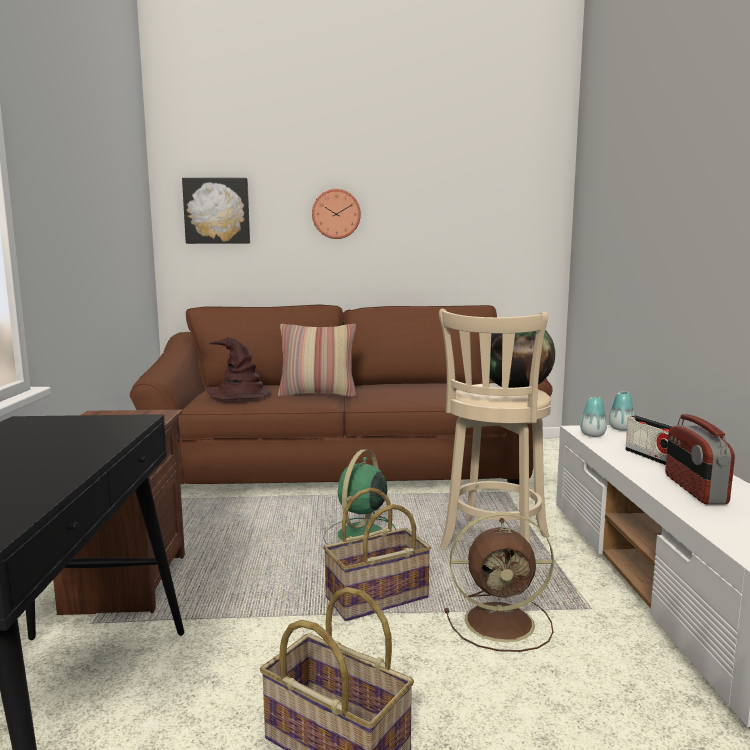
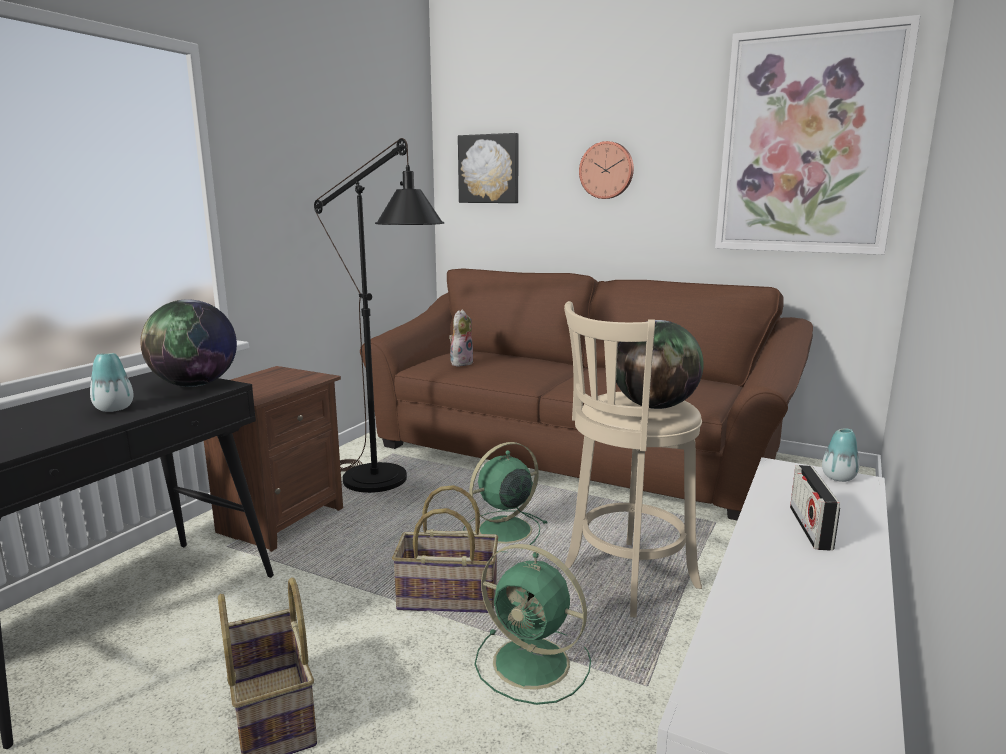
camera: 30 degrees right, 5 degrees up
brown hat [205,337,271,399] -> plush toy [449,309,474,367]
pillow [278,324,356,397] -> none
brown fan [444,512,554,652] -> green fan [475,544,591,705]
vase [580,397,607,437] -> vase moved to [90,353,134,412]
radio [665,414,735,505] -> none
none -> globe [140,299,237,387]
none -> black floor lamp [314,138,444,493]
none -> picture [715,15,921,255]

